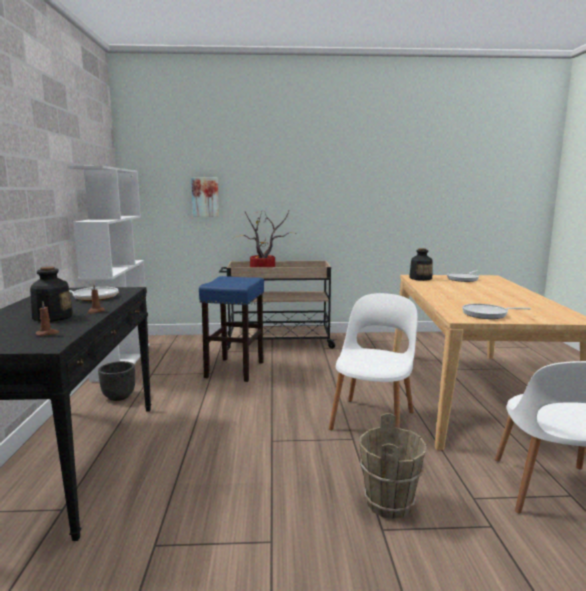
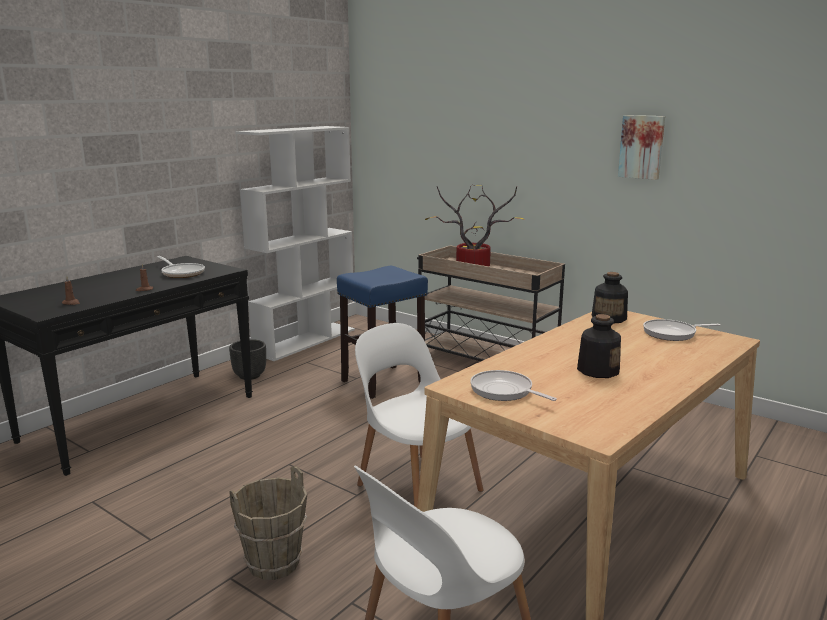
camera: 40 degrees right, 5 degrees up
bottle [30,267,73,322] -> bottle moved to [577,314,621,378]
picture [191,177,219,217] -> picture moved to [618,115,665,180]
white chair [329,293,418,430] -> white chair turned 105 degrees counterclockwise [355,323,484,508]

